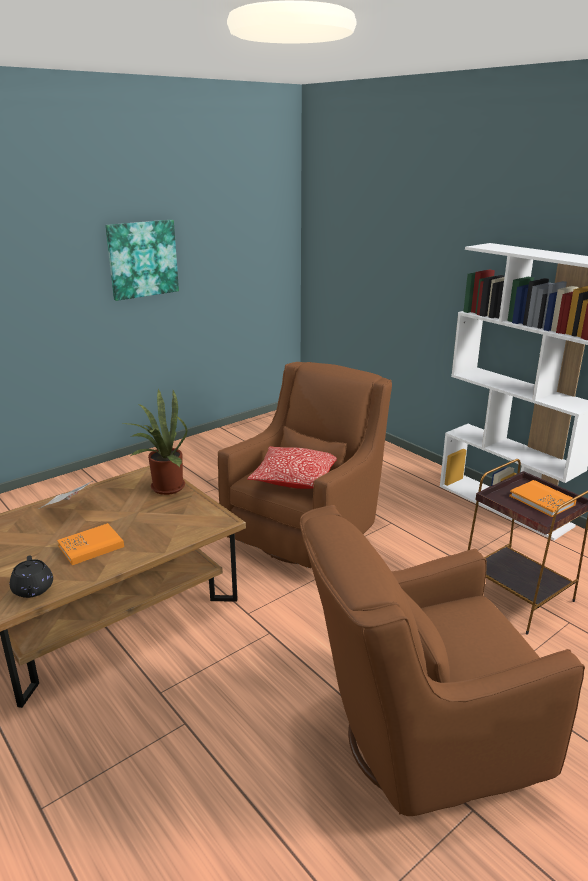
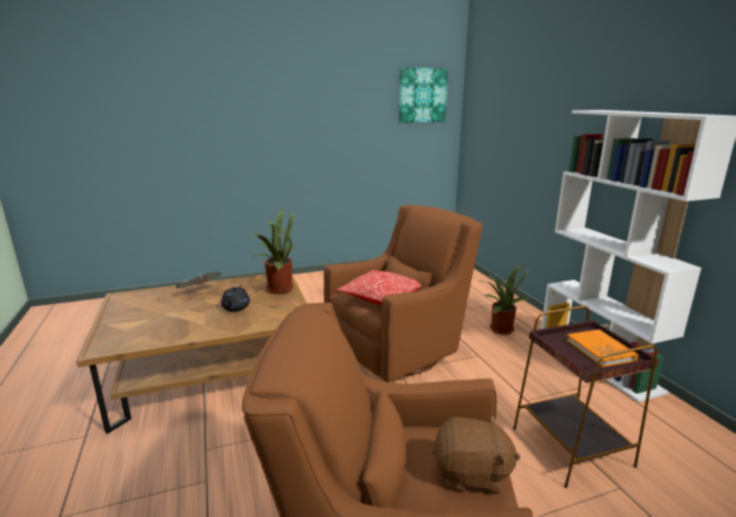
camera: 20 degrees right, 5 degrees down
black teapot [10,555,53,598] -> black teapot moved to [221,286,250,312]
orange book [57,523,124,565] -> none
picture [105,220,179,301] -> picture moved to [399,68,448,123]
none -> brown plush toy [432,416,520,494]
none -> potted plant [478,264,530,335]

